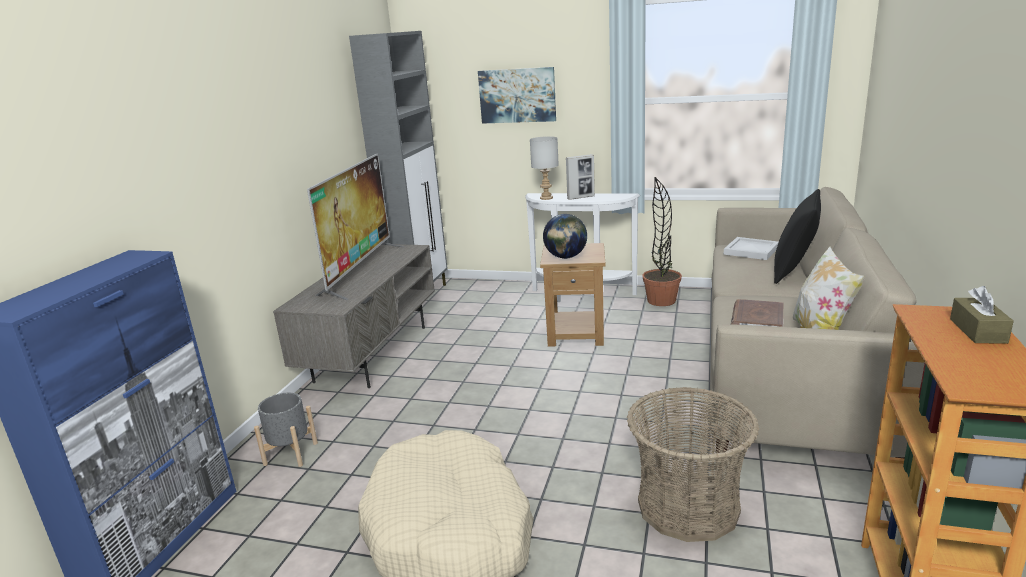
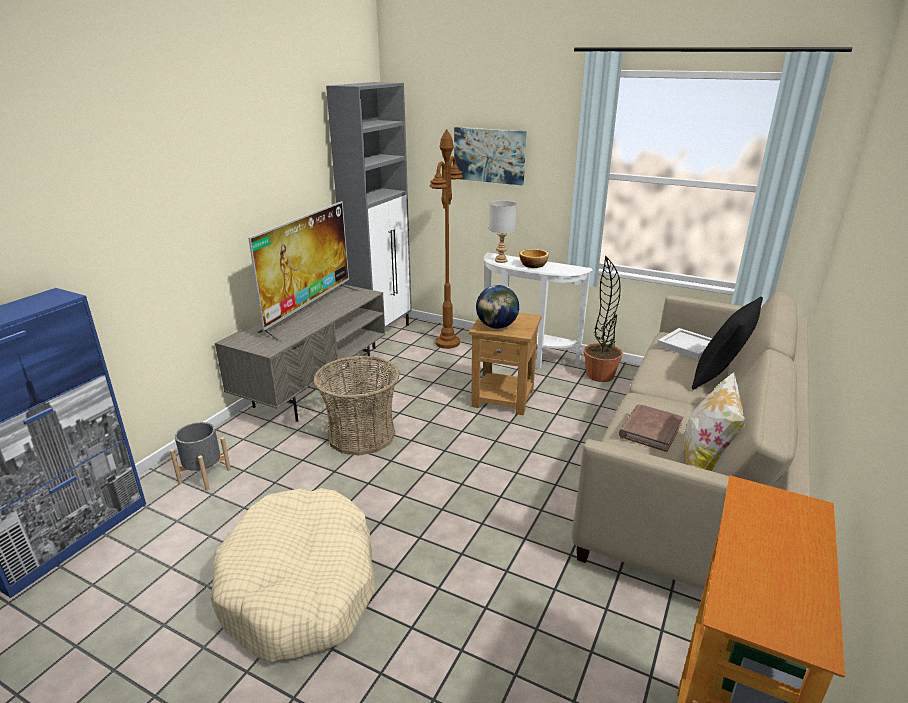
camera: 10 degrees right, 5 degrees up
picture frame [566,154,595,200] -> bowl [519,249,549,268]
basket [627,387,759,542] -> basket moved to [313,355,400,456]
brown tissue box [950,286,1014,344] -> none
none -> brown floor lamp [430,129,463,349]

